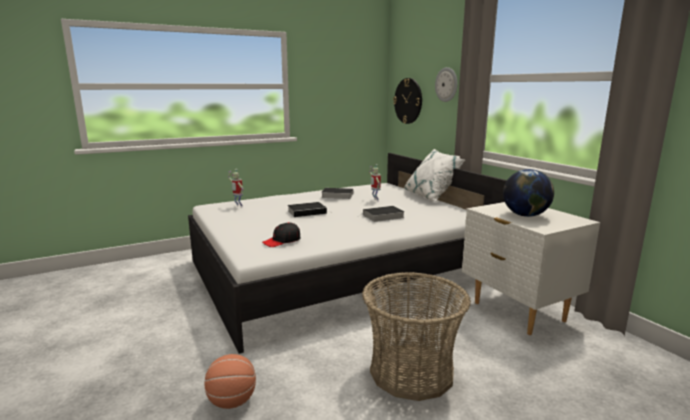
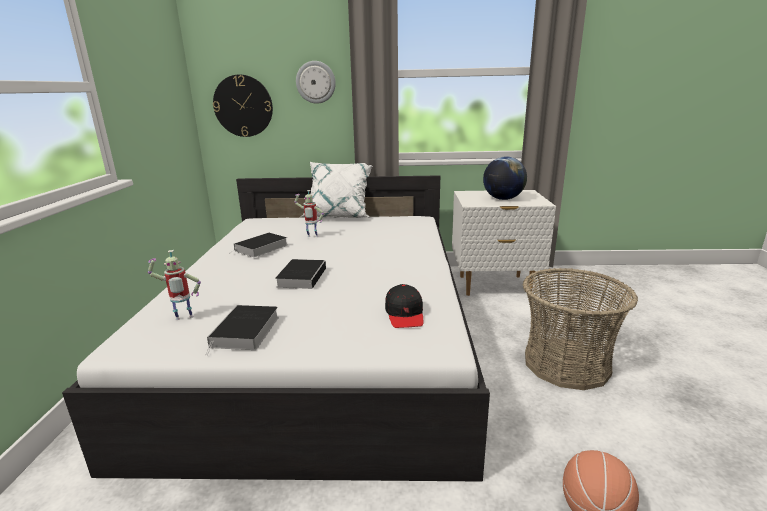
camera: 60 degrees left, 5 degrees up
book [361,206,405,222] -> book moved to [206,305,279,356]

